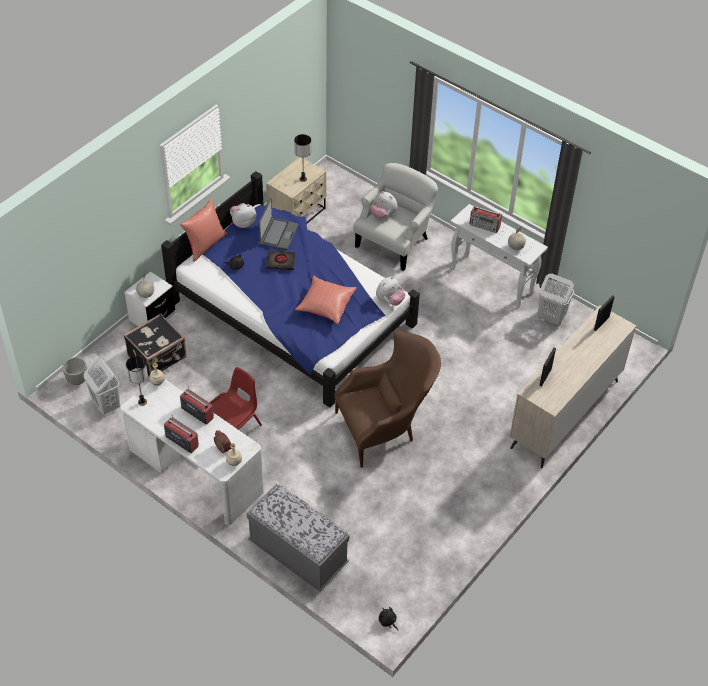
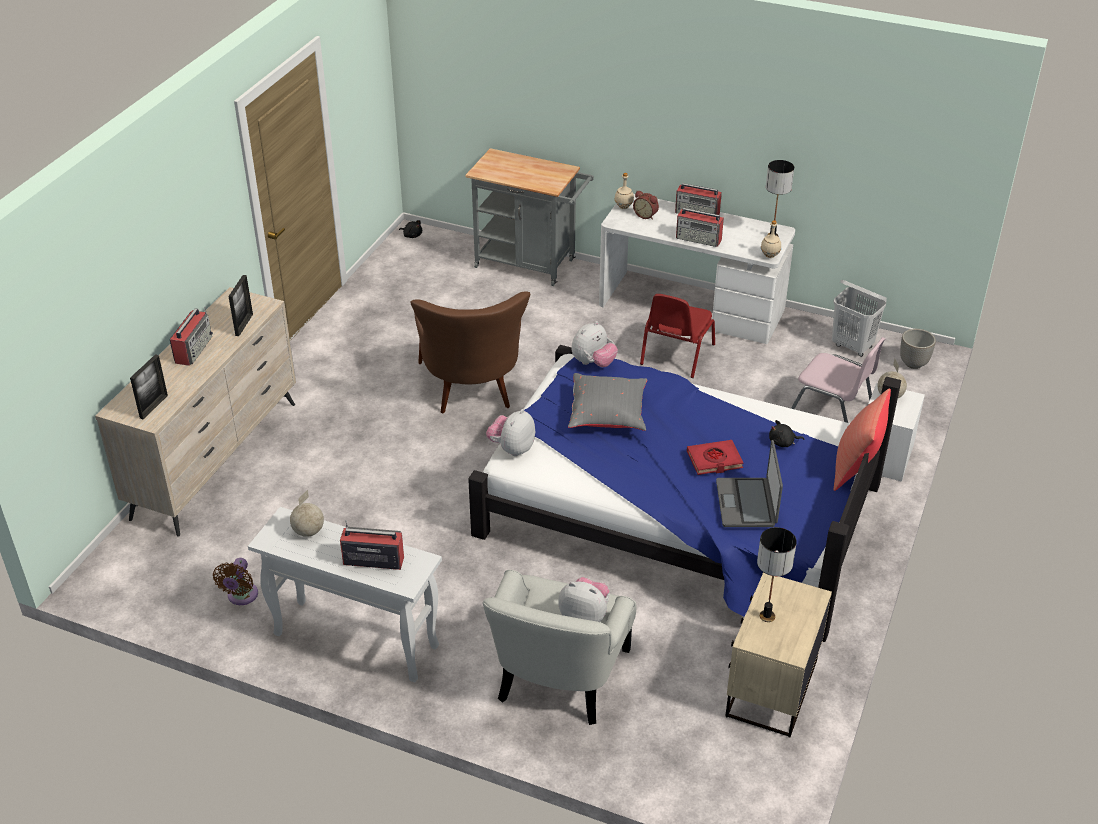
camera: 165 degrees right, 10 degrees down
black suitcase [124,313,187,377] -> pink chair [791,337,885,423]
plush toy [230,203,256,228] -> plush toy moved to [572,321,618,367]
grey bench [247,484,349,591] -> grey cart [465,148,594,286]
black book [266,250,295,270] -> red book [687,440,744,475]
red pillow [295,276,357,324] -> grey pillow [568,373,647,431]
brown armchair [334,331,441,468] -> brown armchair turned 60 degrees counterclockwise [410,291,530,414]
white laundry basket [538,274,574,325] -> brown fan [213,558,258,605]
none -> radio [170,307,213,366]

